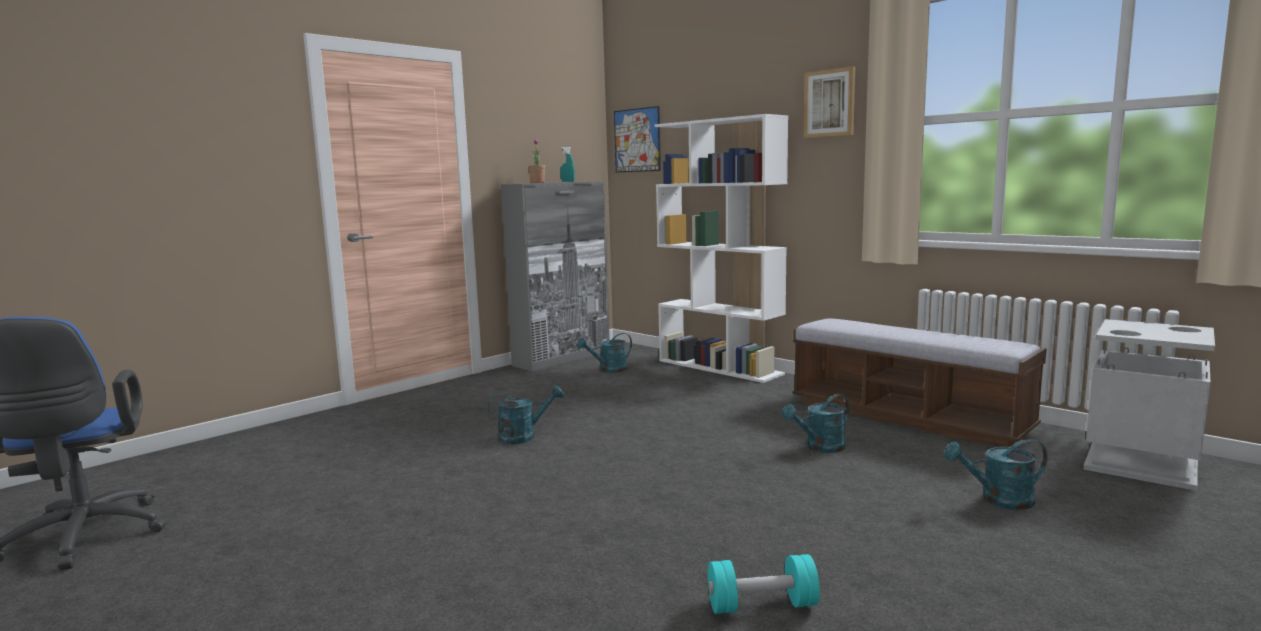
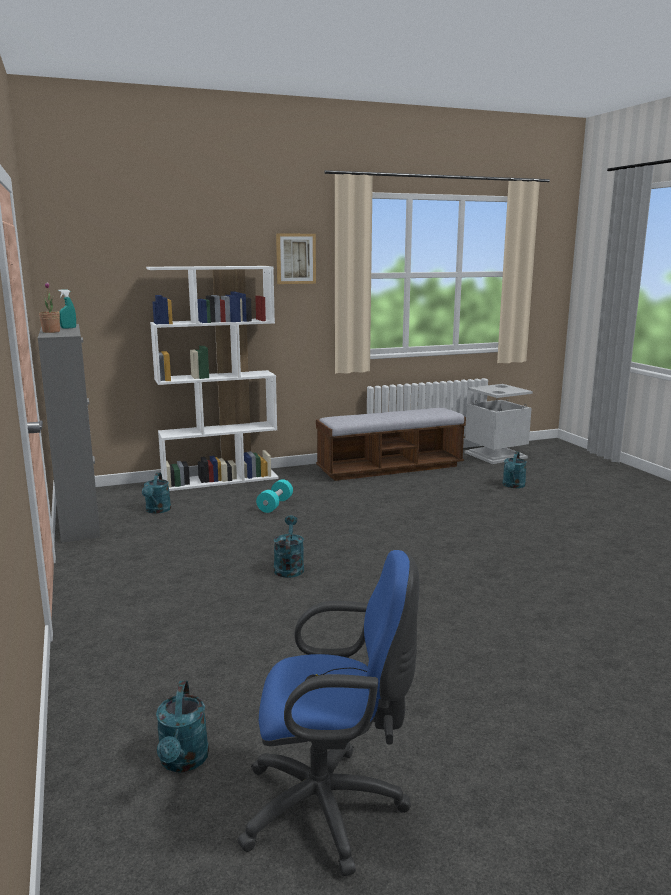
camera: 65 degrees left, 5 degrees up
picture [614,106,661,172] -> none
turquoise dumbbell [708,554,820,614] -> turquoise dumbbell moved to [256,479,293,513]
turquoise watering can [782,394,850,453] -> turquoise watering can moved to [156,680,209,772]

